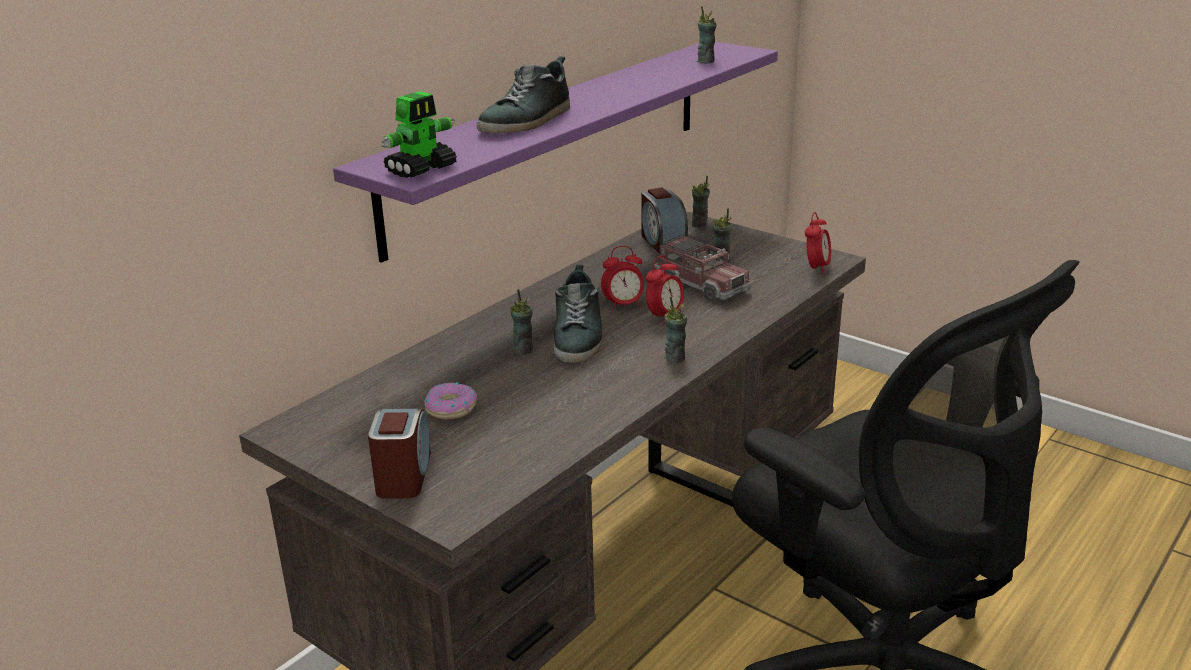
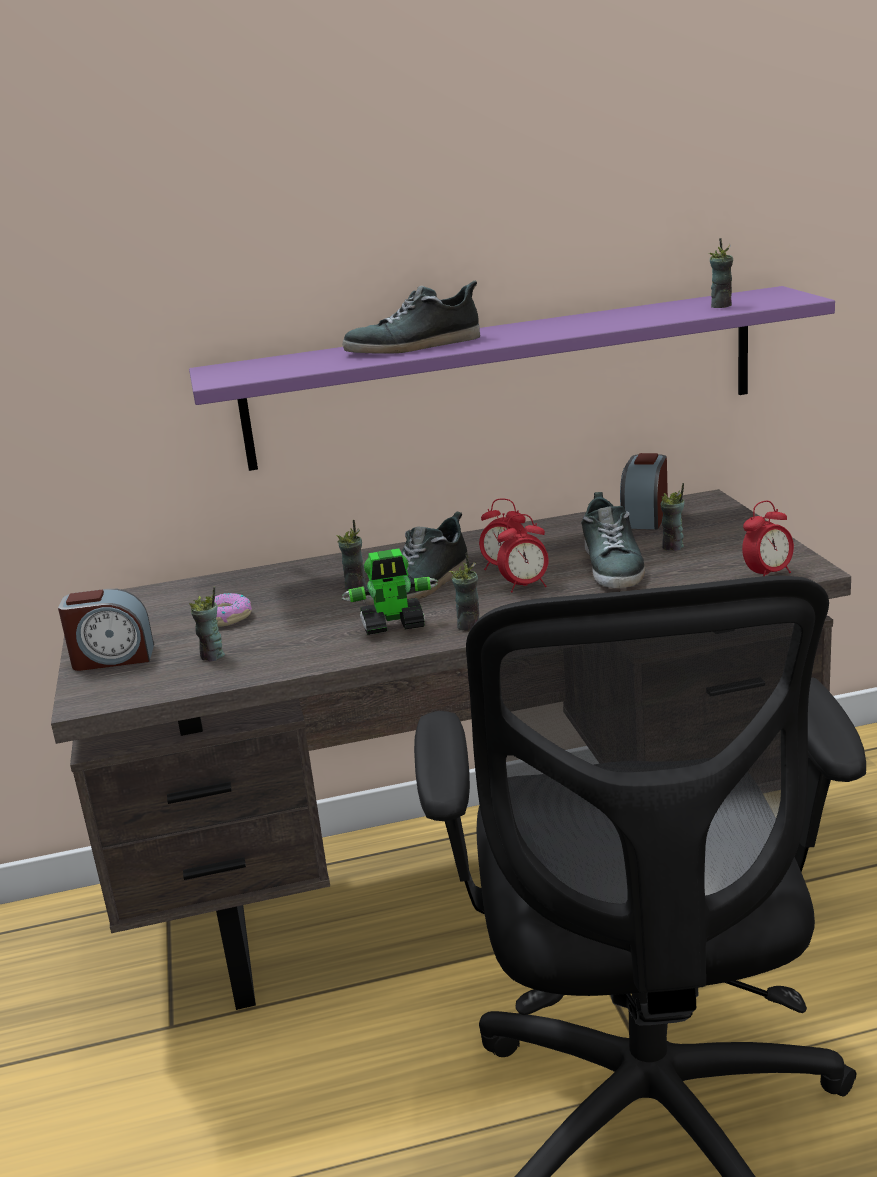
camera: 40 degrees right, 5 degrees down
alarm clock [368,409,431,499] -> alarm clock turned 45 degrees clockwise [58,589,154,671]
toy robot [381,91,457,178] -> toy robot moved to [342,548,438,635]
toy truck [654,234,751,302] -> shoe [581,492,645,588]
cup [692,176,710,228] -> cup moved to [189,587,225,662]

